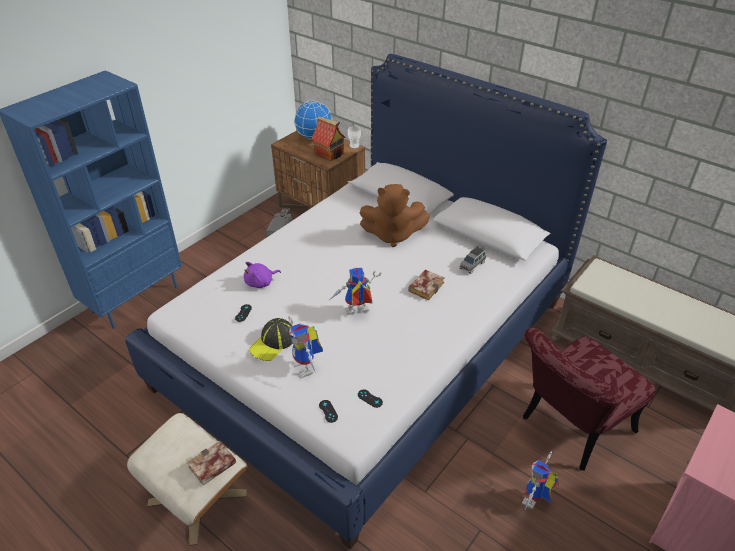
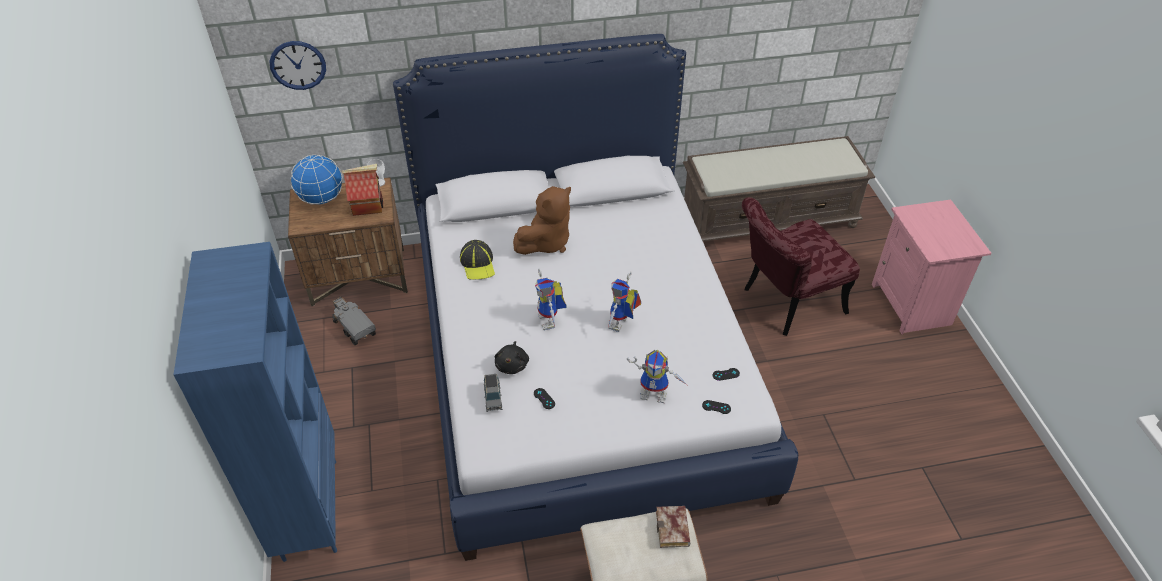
camera: 50 degrees left, 5 degrees up
purple plush toy [244,262,281,288] -> black plush toy [495,341,529,374]
cap [249,318,293,361] -> cap moved to [460,240,495,280]
book [408,270,445,300] -> none
grey toy car [460,246,486,274] -> grey toy car moved to [484,374,502,412]
toy robot [522,452,559,511] -> toy robot moved to [535,269,567,330]
red chair [523,328,656,471] -> red chair turned 60 degrees clockwise [742,197,860,336]
none -> wall clock [269,41,326,90]

